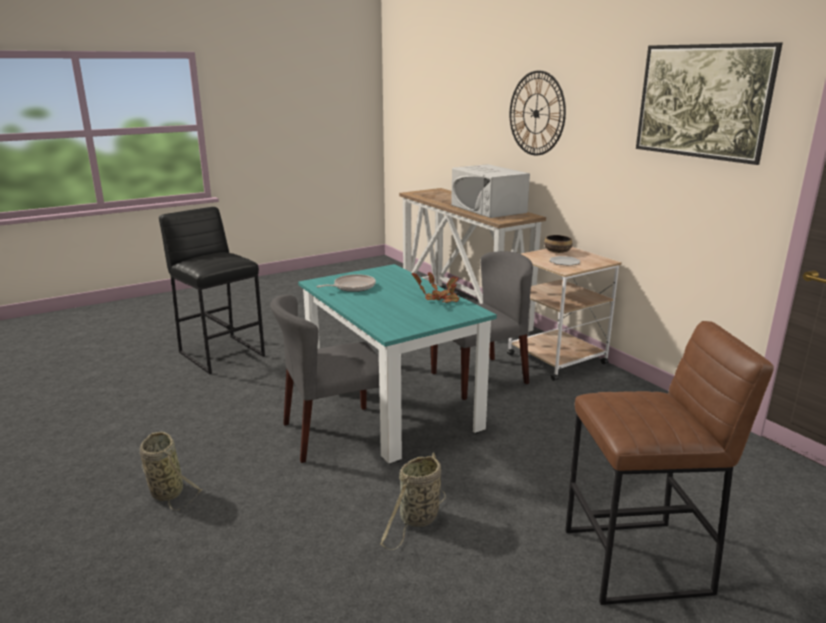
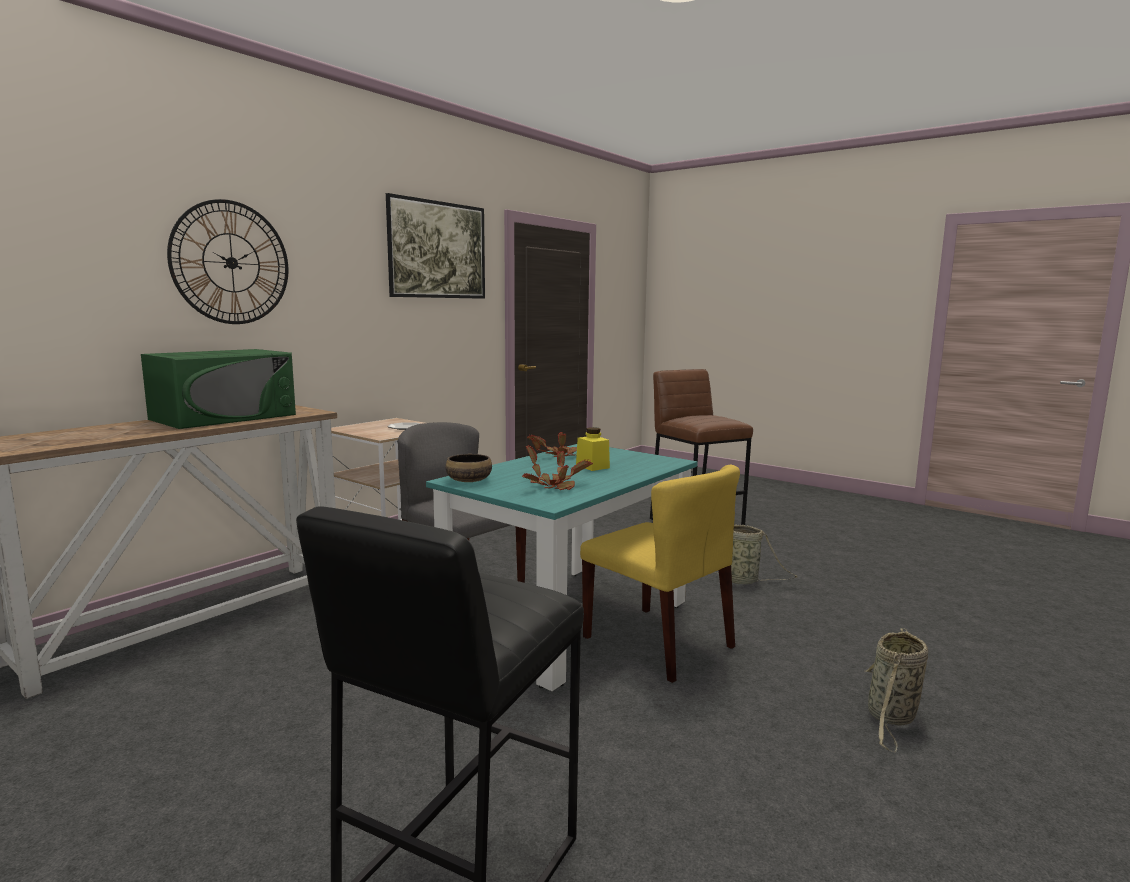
camera: 110 degrees left, 10 degrees down
grey chair [270,294,379,463] -> yellow chair [580,465,740,683]
frying pan [316,274,376,292] -> potted plant [522,446,593,490]
white microwave [451,164,530,218] -> green microwave [141,349,296,429]
bowl [544,235,572,253] -> bowl moved to [446,454,492,482]
none -> yellow jar [576,427,610,471]

